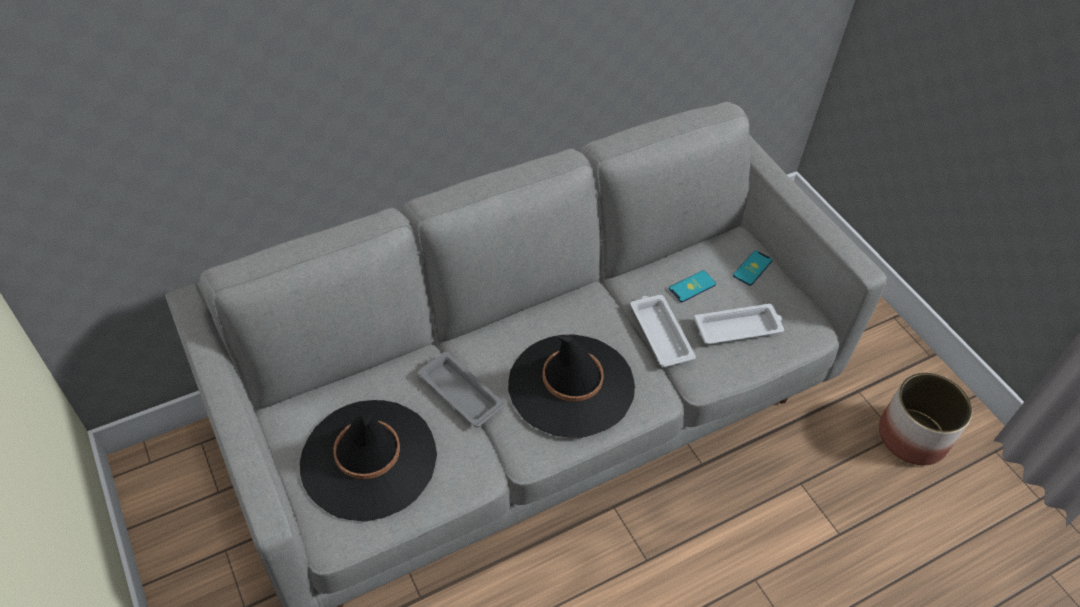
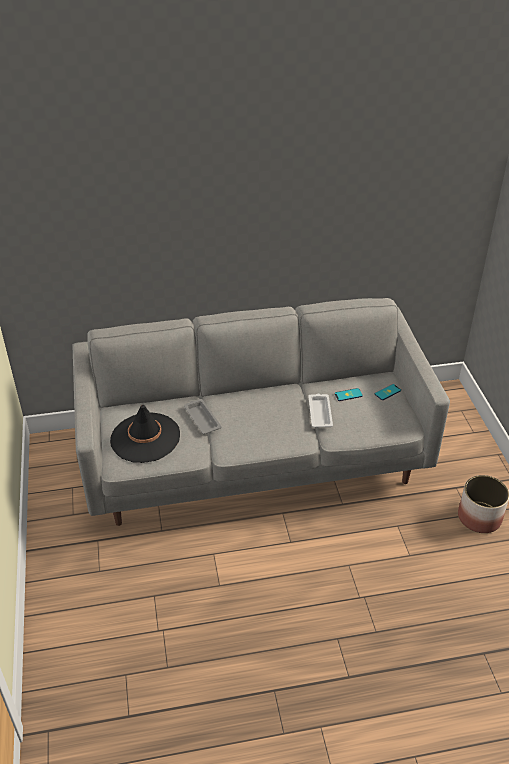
camera: 20 degrees right, 10 degrees down
black hat [508,335,635,438] -> none
white tray [694,304,784,344] -> none

